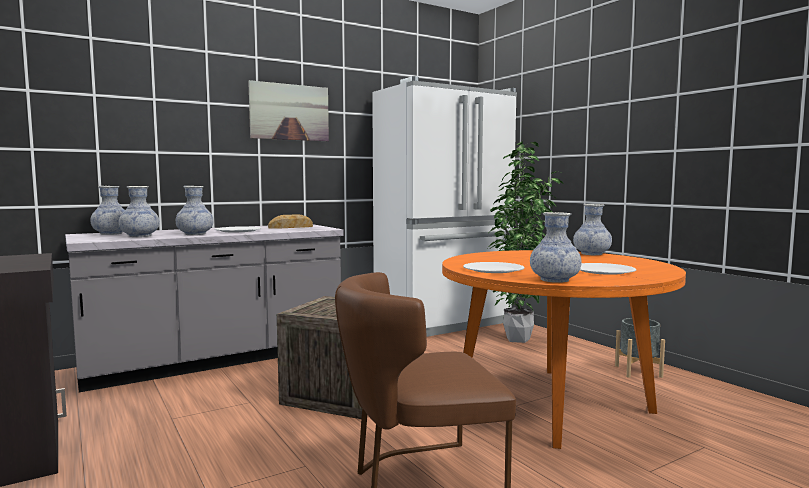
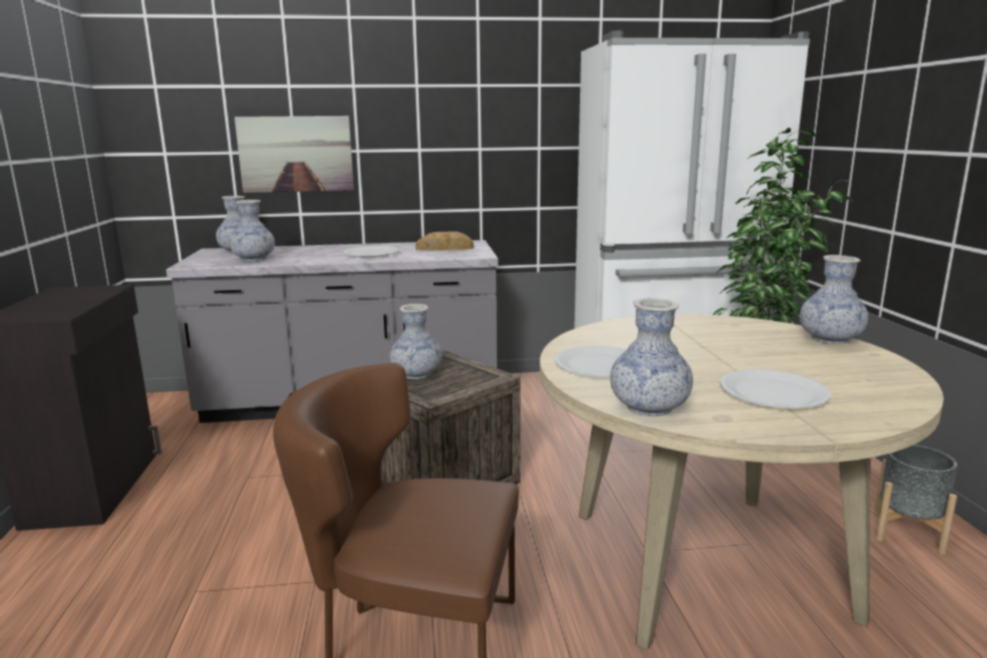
camera: 25 degrees right, 10 degrees up
vase [176,186,214,235] -> vase moved to [390,304,442,379]
picture [248,80,329,141] -> picture moved to [234,116,354,193]
orange dining table [442,250,686,449] -> beige dining table [540,314,944,650]

